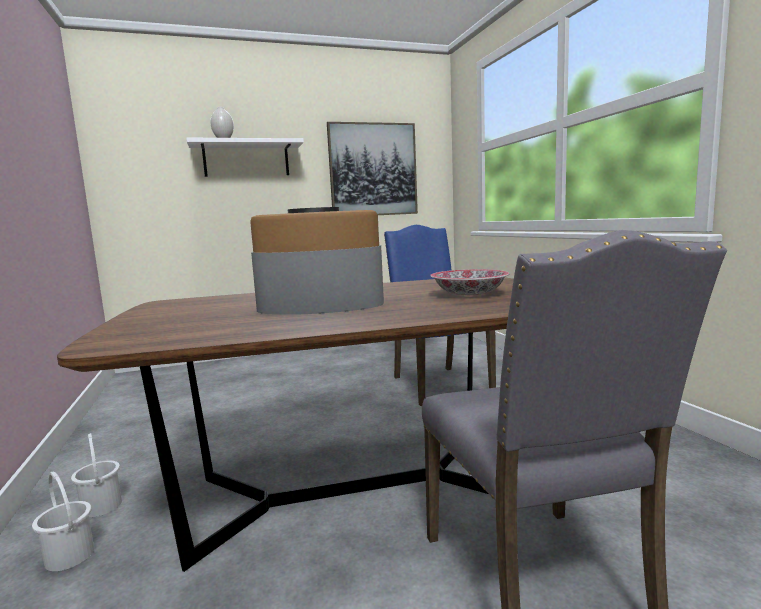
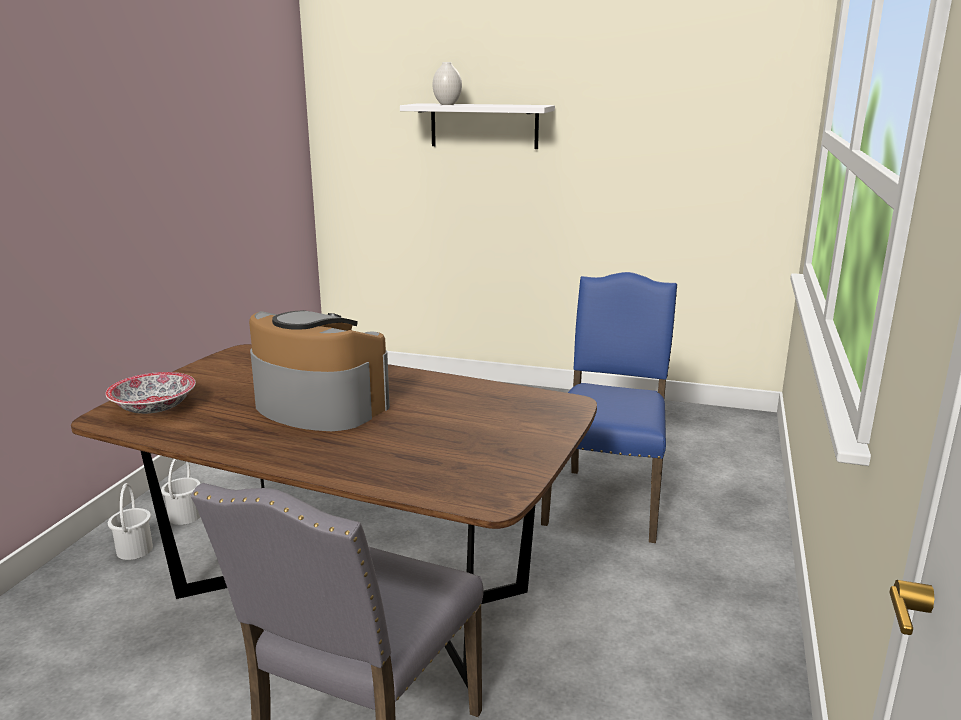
camera: 35 degrees right, 10 degrees up
picture [327,122,418,215] -> none
bowl [430,269,510,295] -> bowl moved to [105,372,196,414]

